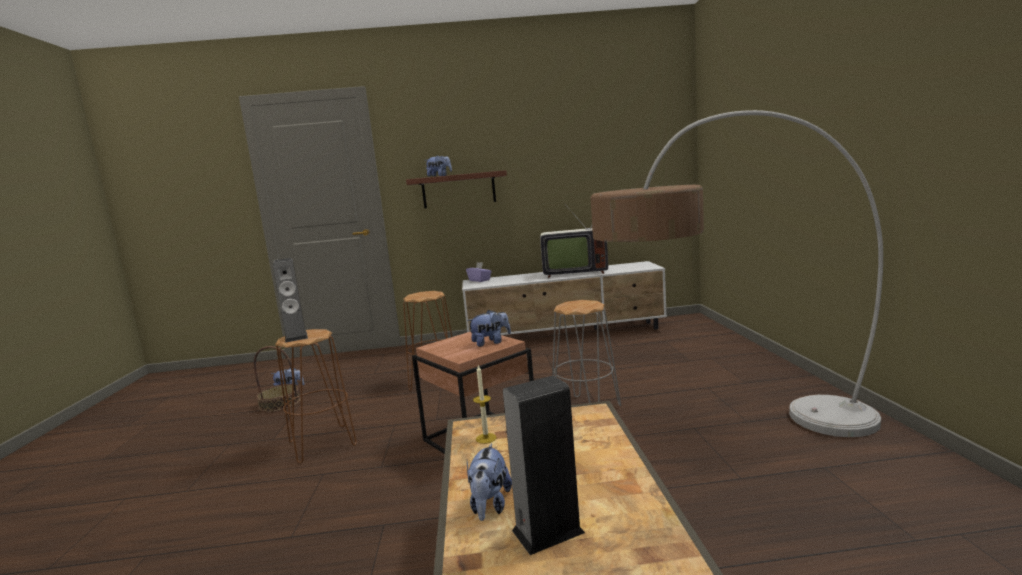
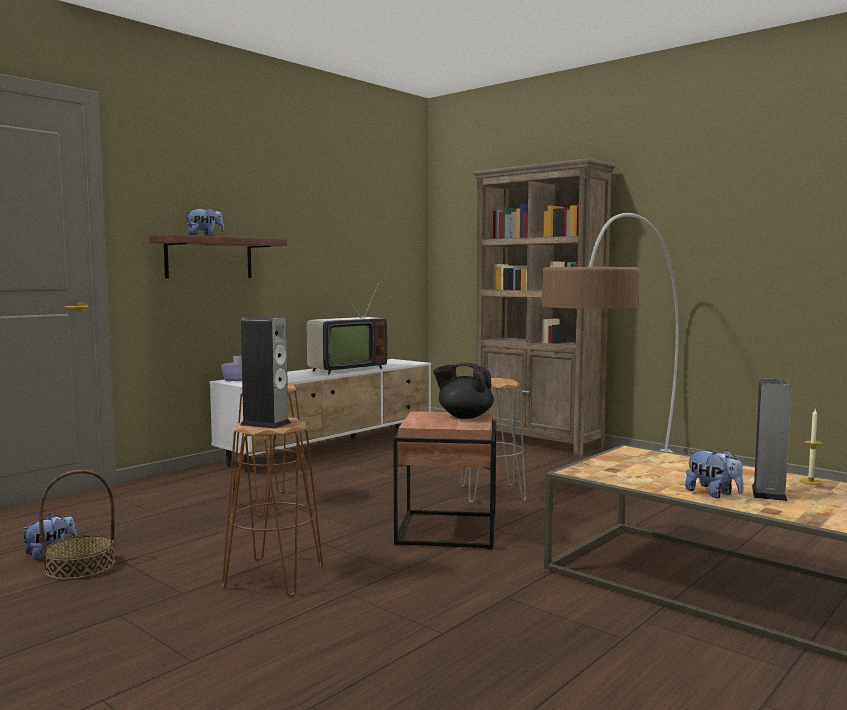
camera: 45 degrees left, 5 degrees down
plush toy [467,310,511,347] -> black teapot [433,363,494,419]
candle [473,366,496,444] -> candle moved to [800,409,823,485]
none -> brown bookcase [473,158,616,456]

